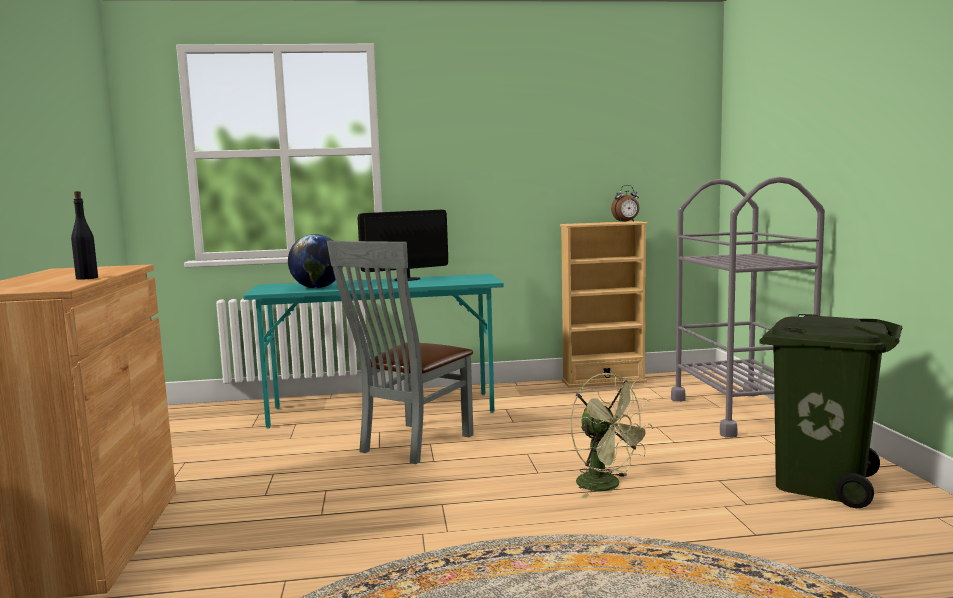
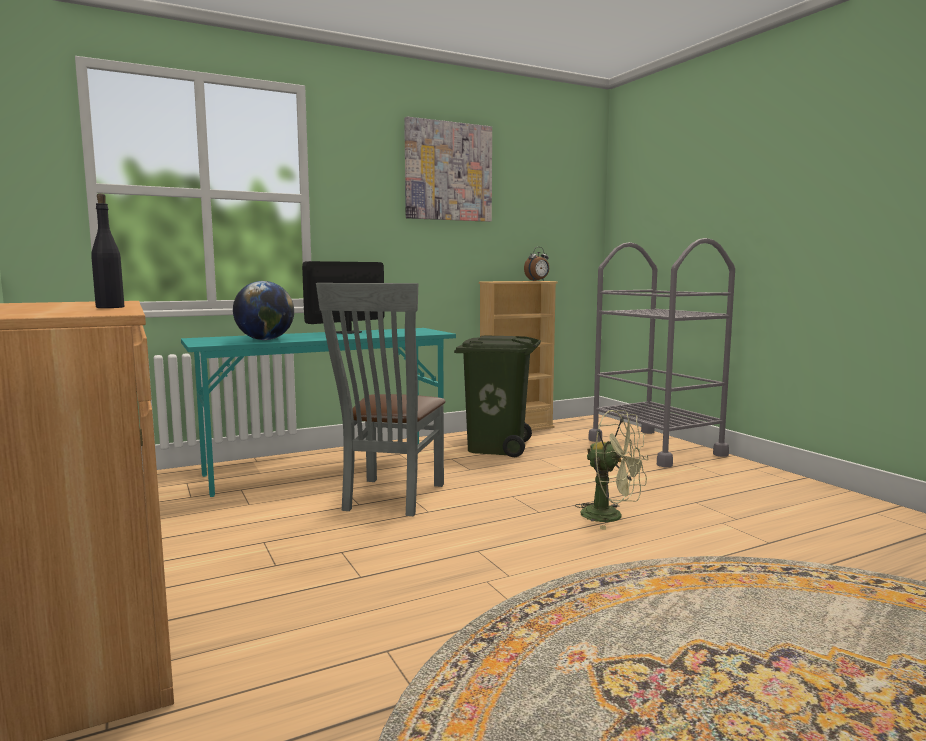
camera: 20 degrees left, 0 degrees up
green trash can [759,314,902,508] -> green trash can moved to [454,336,541,457]
none -> picture [404,117,492,222]

